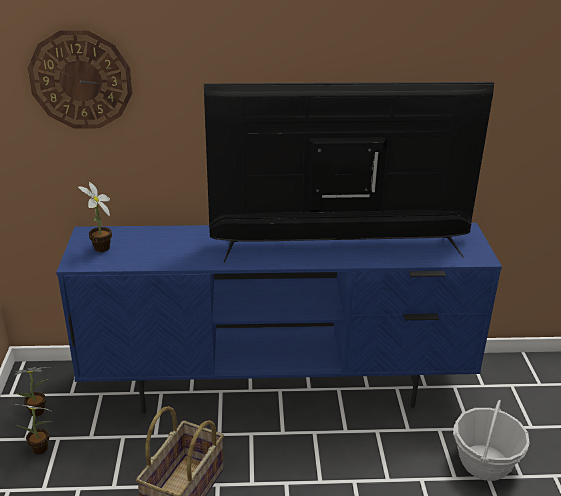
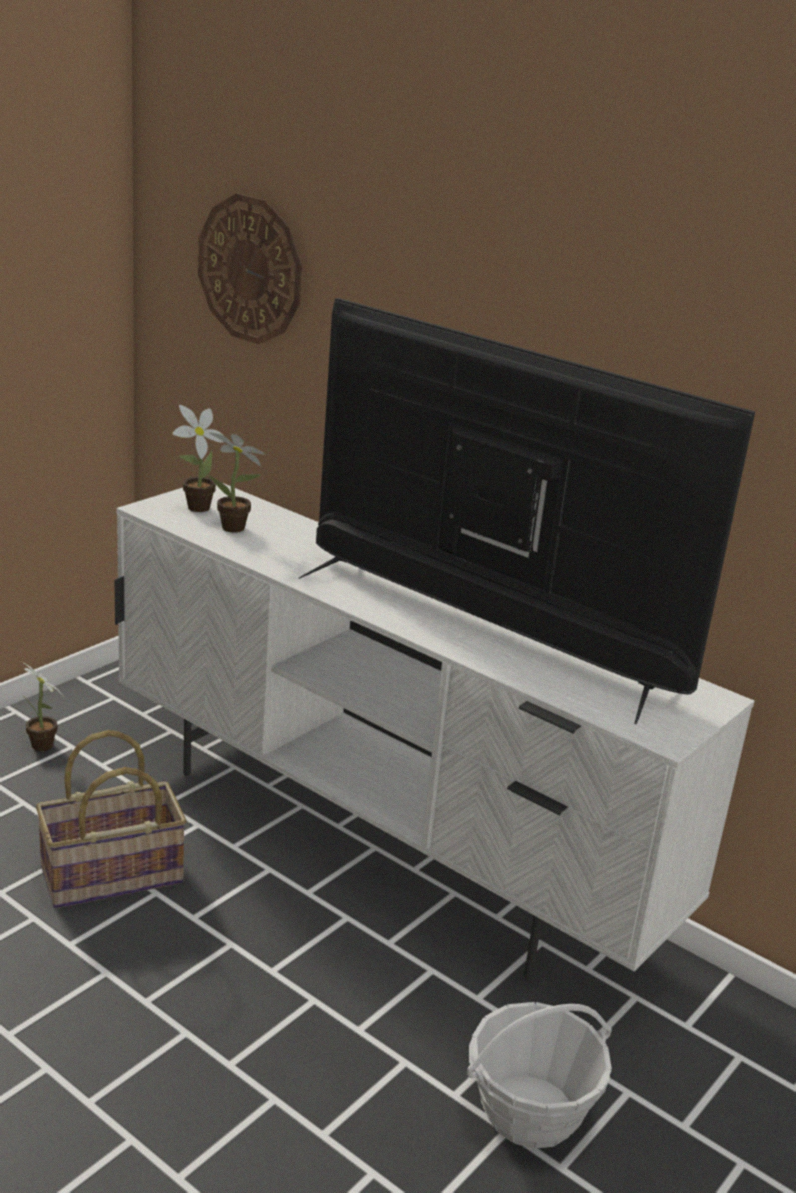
camera: 40 degrees right, 5 degrees down
potted plant [14,367,51,416] -> potted plant moved to [208,432,266,533]
blue tv stand [56,223,502,414] -> white tv stand [114,482,754,980]

